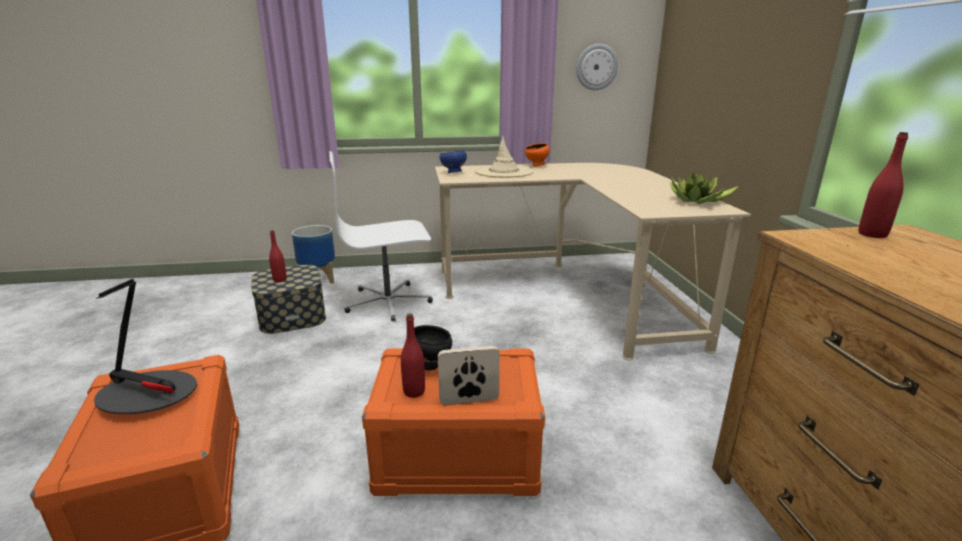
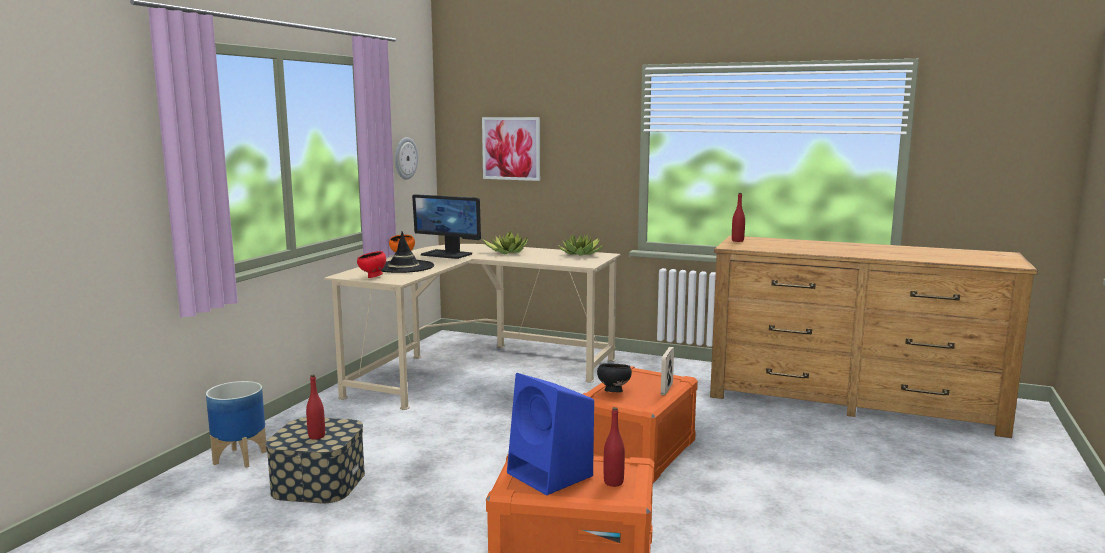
camera: 60 degrees left, 10 degrees down
table lamp [94,278,197,414] -> blue speaker [507,373,594,495]
white office chair [329,151,433,321] -> none
red bottle [401,313,425,398] -> red bottle moved to [604,407,625,487]
blue bowl [440,150,467,173] -> red bowl [357,251,386,278]
beige hat [475,136,533,178] -> black hat [381,231,434,273]
none -> monitor [412,194,481,259]
none -> picture [482,117,540,181]
none -> potted plant [483,231,528,254]

